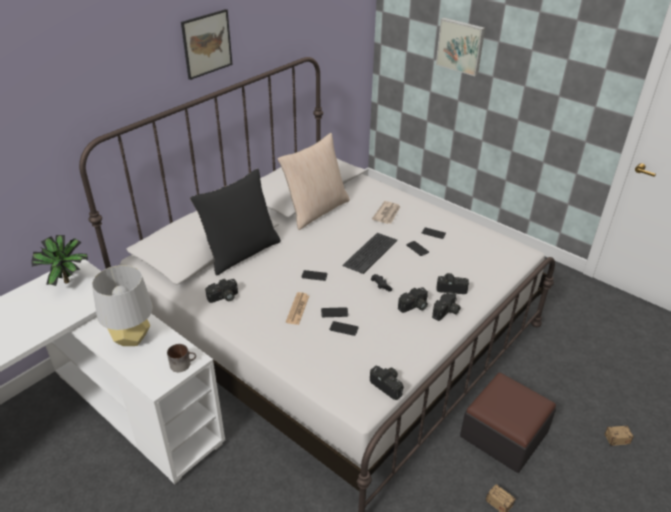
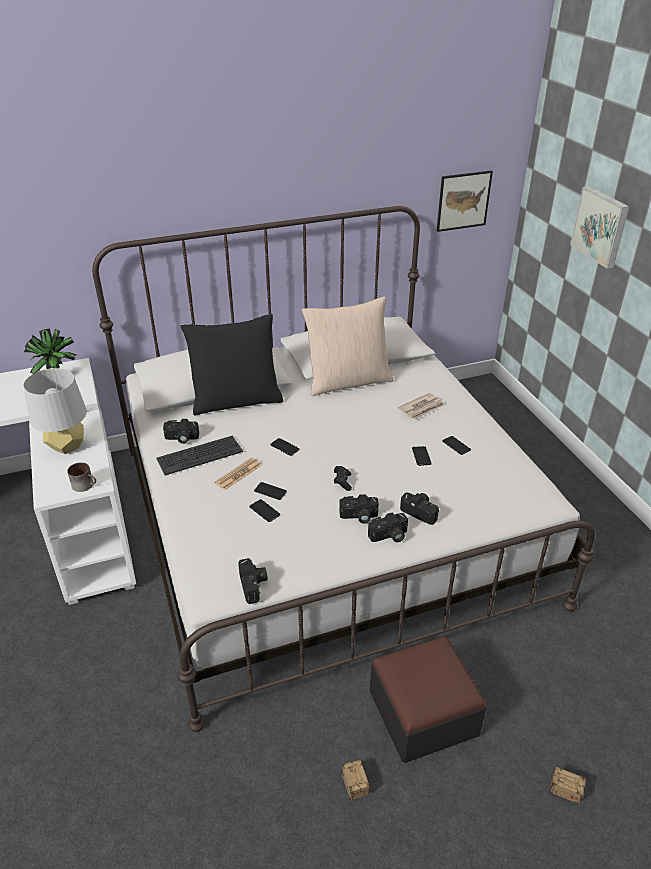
camera: 30 degrees right, 0 degrees up
picture [181,9,233,80] -> picture moved to [437,170,493,232]
keyboard [343,233,397,274] -> keyboard moved to [156,436,243,475]

